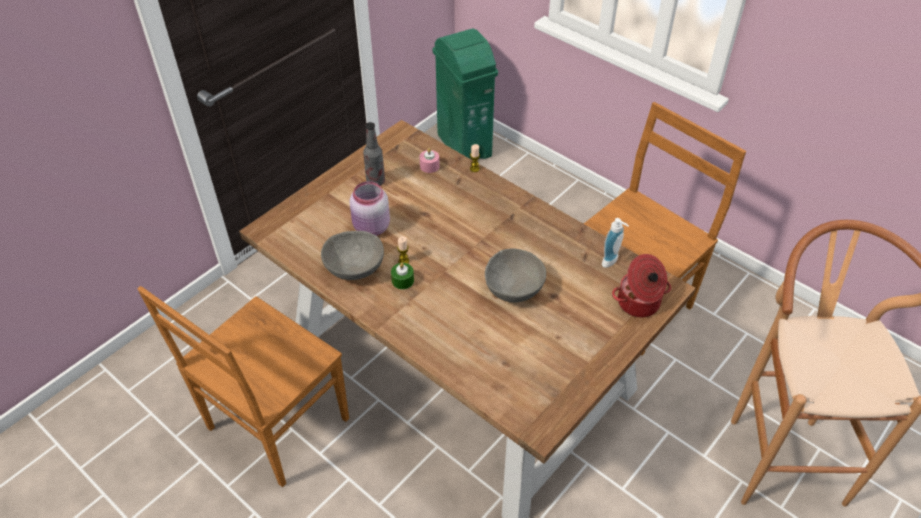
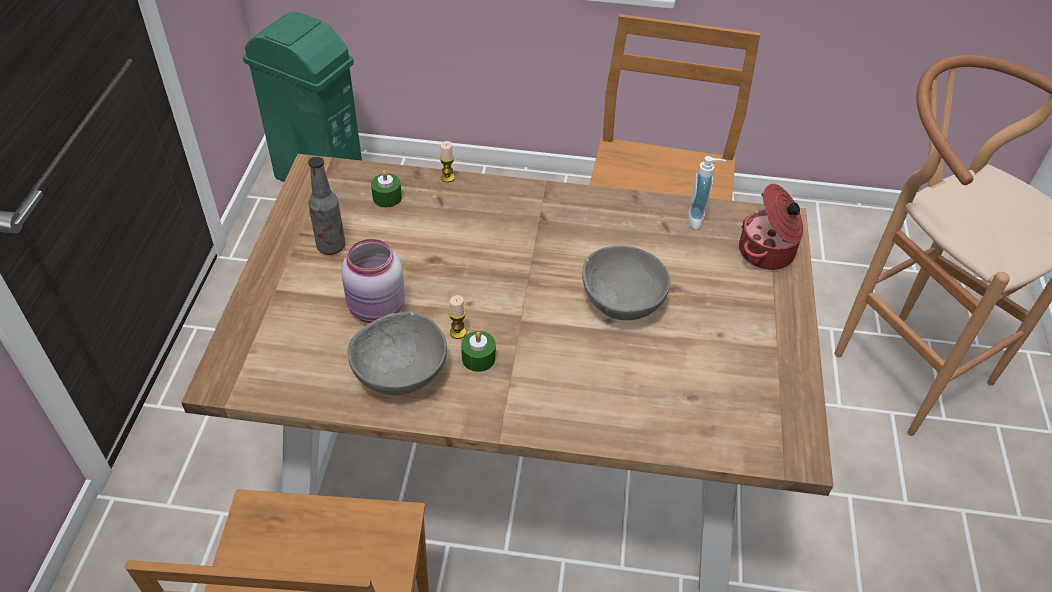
camera: 35 degrees left, 0 degrees up
pink candle [420,148,440,173] -> green candle [371,170,402,207]

